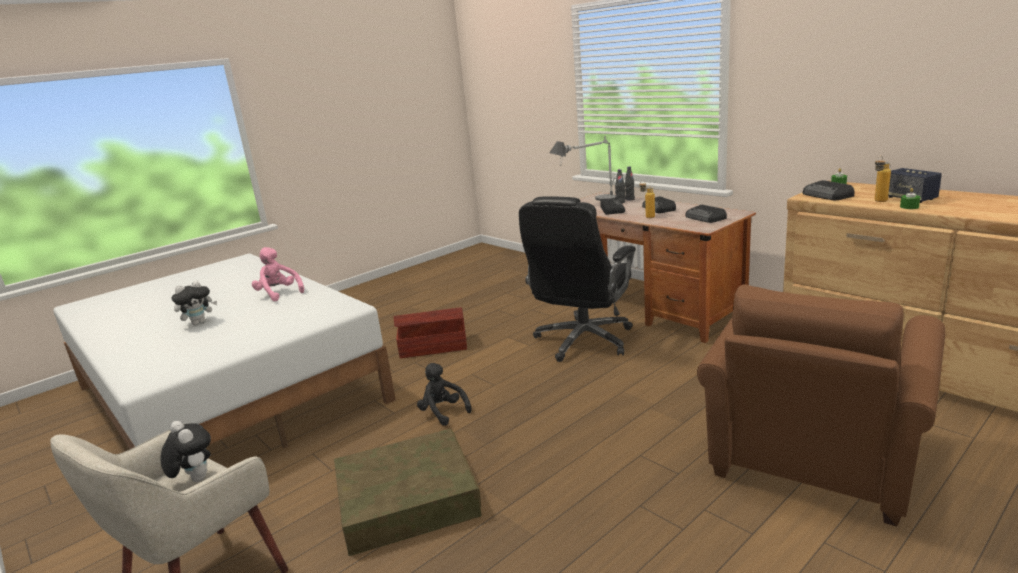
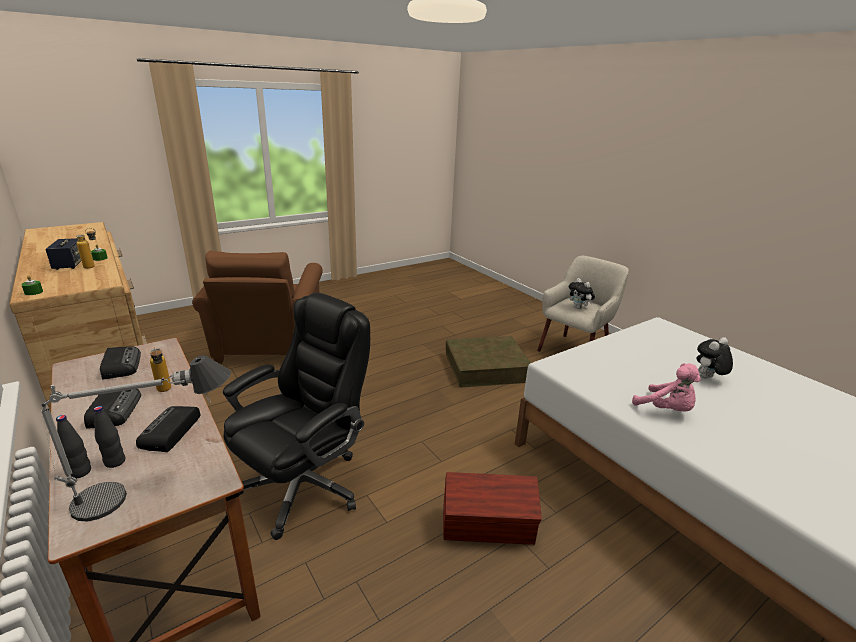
camera: 175 degrees left, 5 degrees up
black plush toy [417,363,472,426] -> none
brown armchair [697,284,945,526] -> brown armchair turned 135 degrees clockwise [192,251,323,364]
radio [803,180,854,200] -> none

